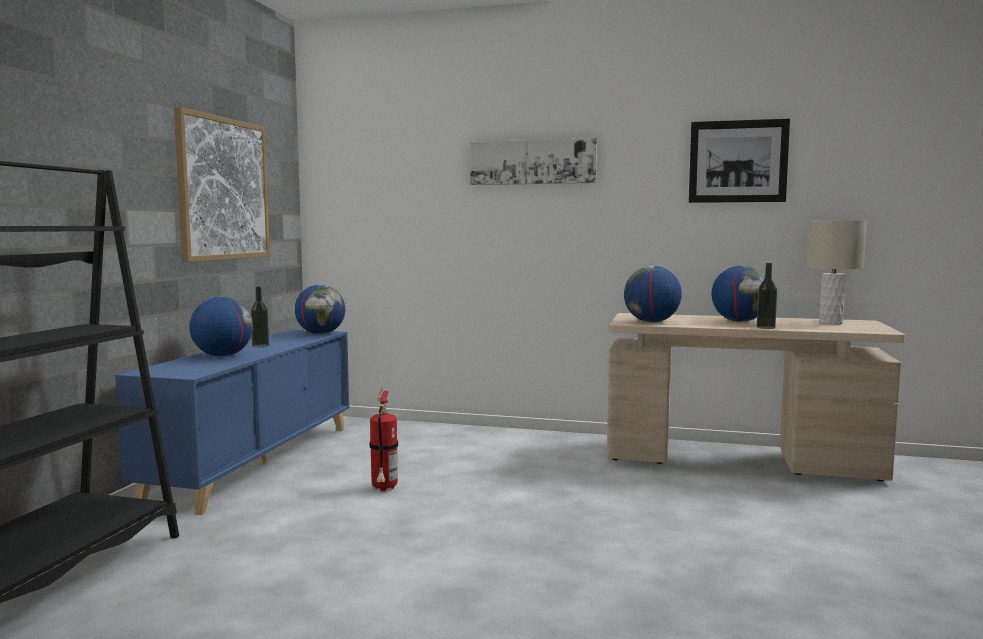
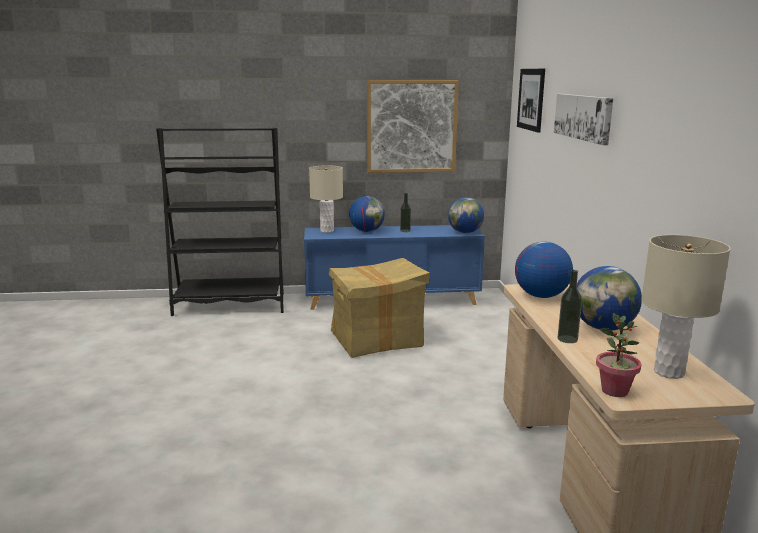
camera: 70 degrees right, 10 degrees up
fire extinguisher [370,387,398,491] -> cardboard box [329,258,430,358]
picture [689,119,790,203] -> picture moved to [517,69,545,133]
none -> beige table lamp [309,165,343,233]
none -> potted plant [596,313,641,397]

